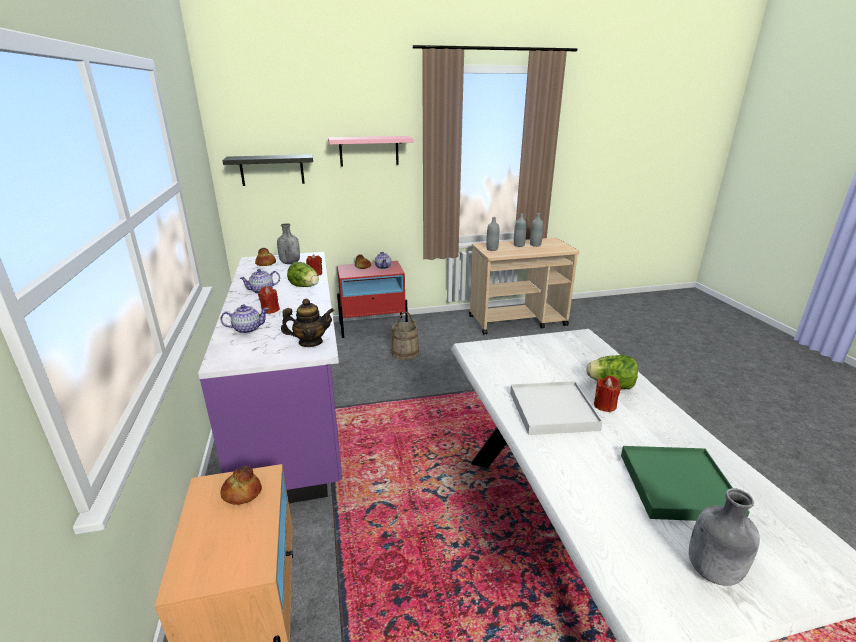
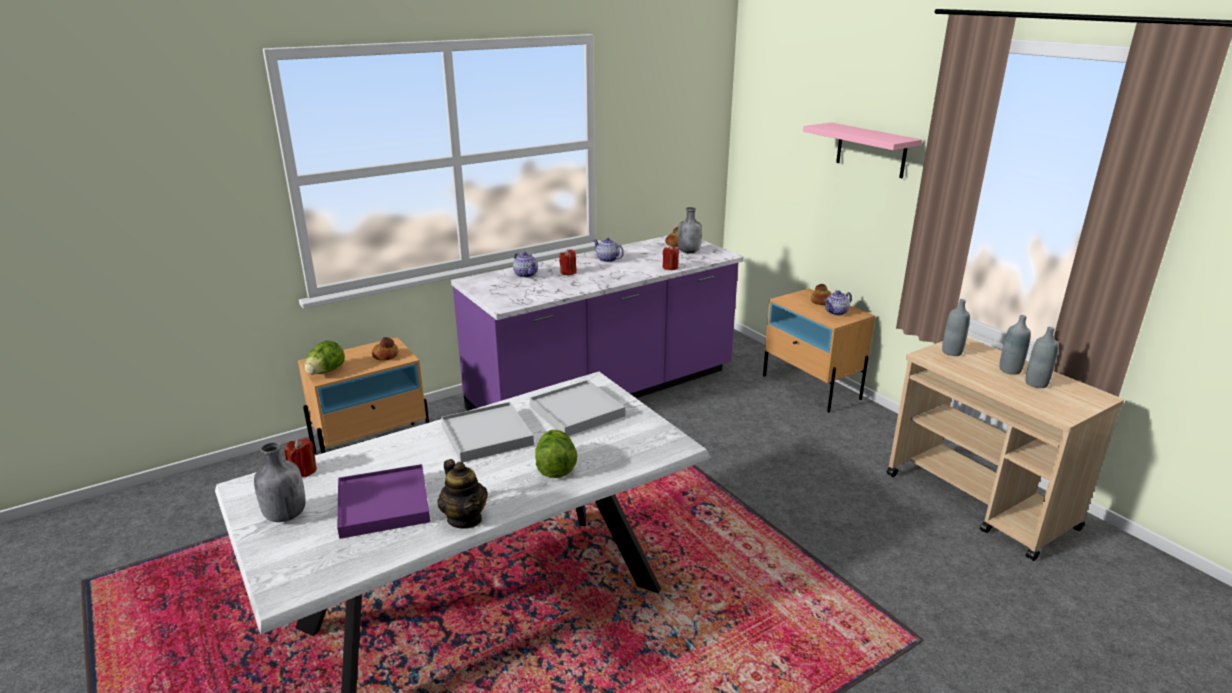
camera: 70 degrees right, 0 degrees up
black shelf [222,154,313,186] -> none
teapot [281,298,334,347] -> teapot moved to [438,459,488,529]
lettuce [287,262,319,287] -> lettuce moved to [304,340,345,374]
red nightstand [337,261,408,338] -> beige nightstand [763,288,875,413]
beige bucket [391,312,419,360] -> none
red candle [594,376,621,412] -> red candle moved to [285,438,317,477]
green tray [621,446,750,521] -> purple tray [337,464,430,539]
none -> white tray [530,380,625,436]

